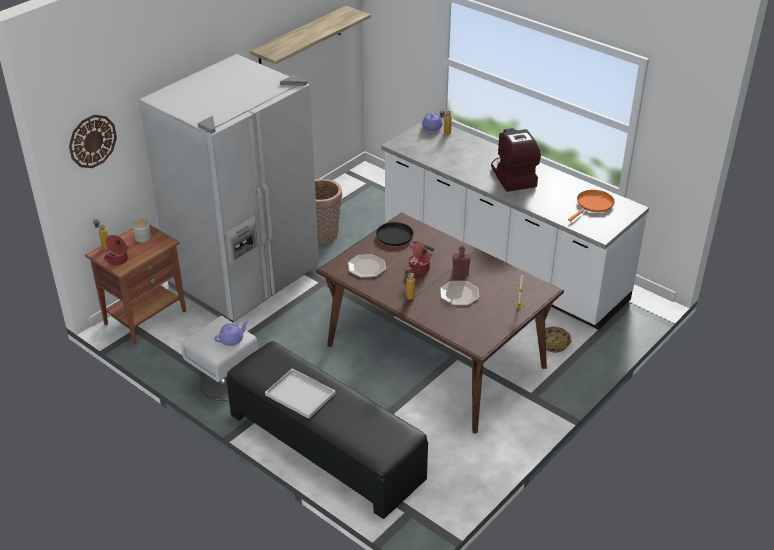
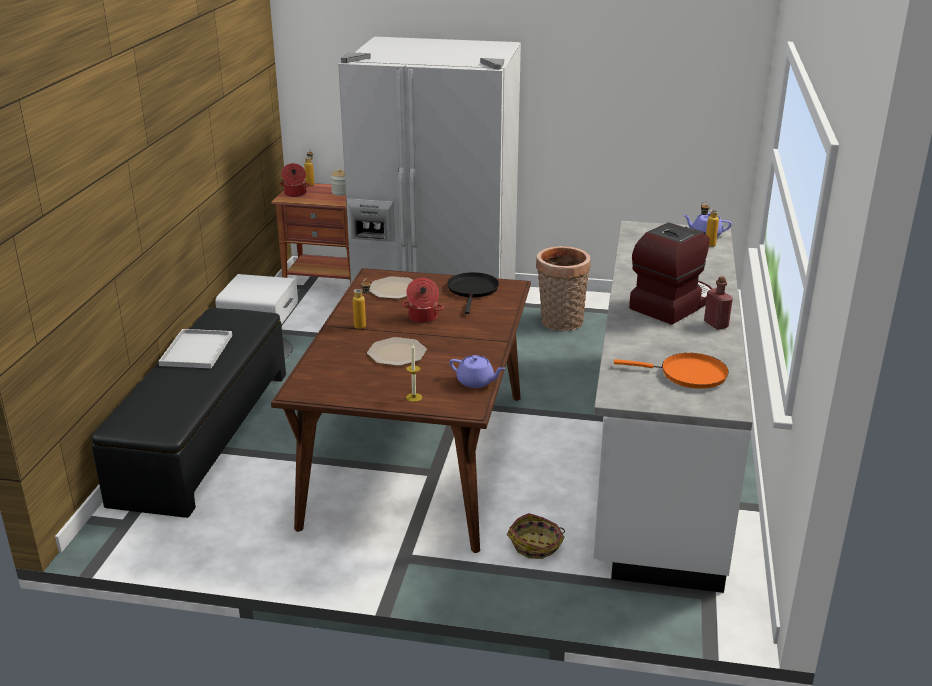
camera: 60 degrees right, 10 degrees down
wall clock [69,115,117,168] -> none
purple teapot [214,321,248,346] -> purple teapot moved to [450,355,505,388]
shelf [250,6,371,65] -> none
red bottle [452,245,471,277] -> red bottle moved to [704,276,733,330]

